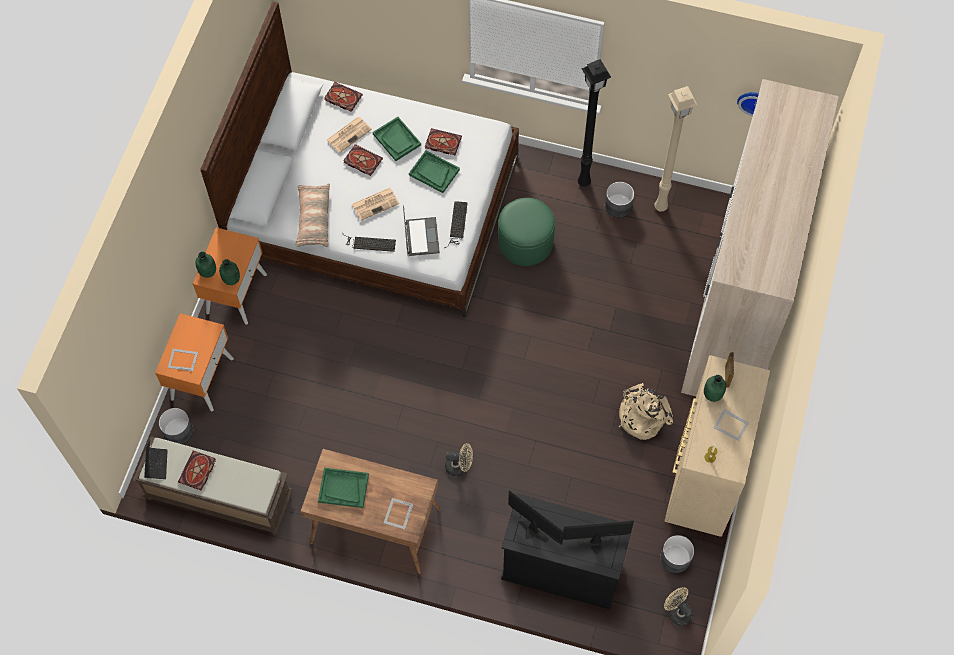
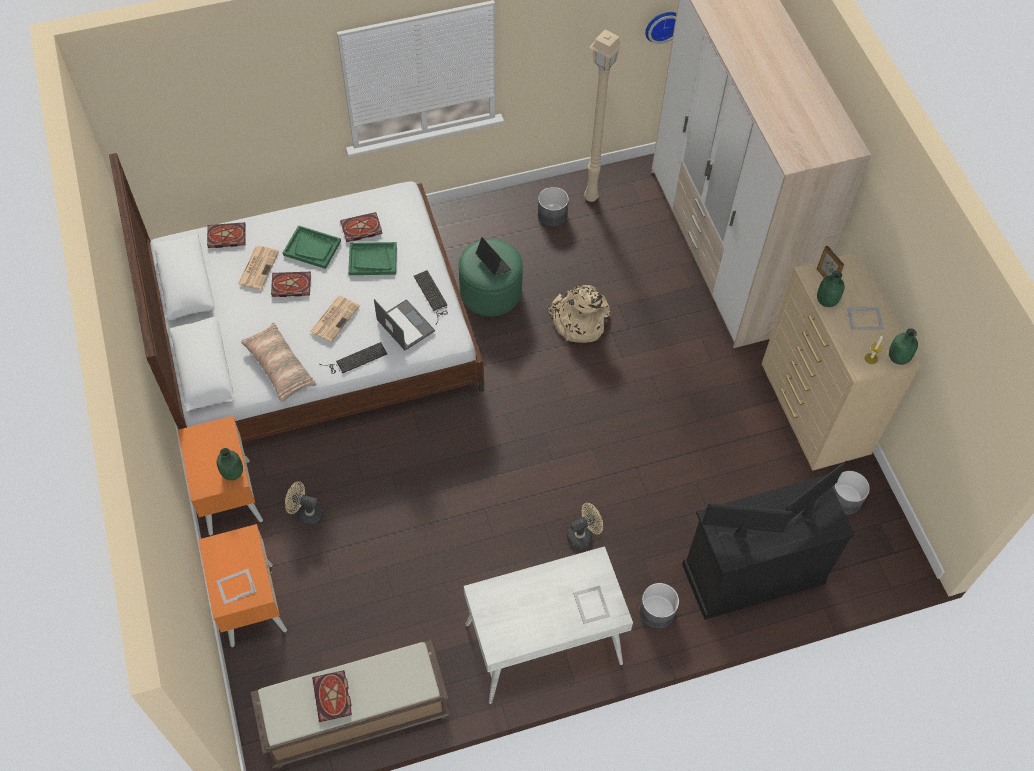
camera: 35 degrees left, 5 degrees down
laptop [144,441,168,479] -> laptop moved to [475,237,511,275]
grey planter [159,408,193,444] -> grey planter moved to [639,583,679,629]
green bottle [196,252,216,278] -> green bottle moved to [889,328,918,365]
brown desk [301,449,441,574] -> white desk [463,546,633,704]
green tray [318,468,369,508] -> none
black floor lamp [578,59,611,187] -> none
beige backpack [619,383,673,440] -> beige backpack moved to [548,285,611,343]
beige fan [664,587,693,626] -> beige fan moved to [285,481,323,526]

